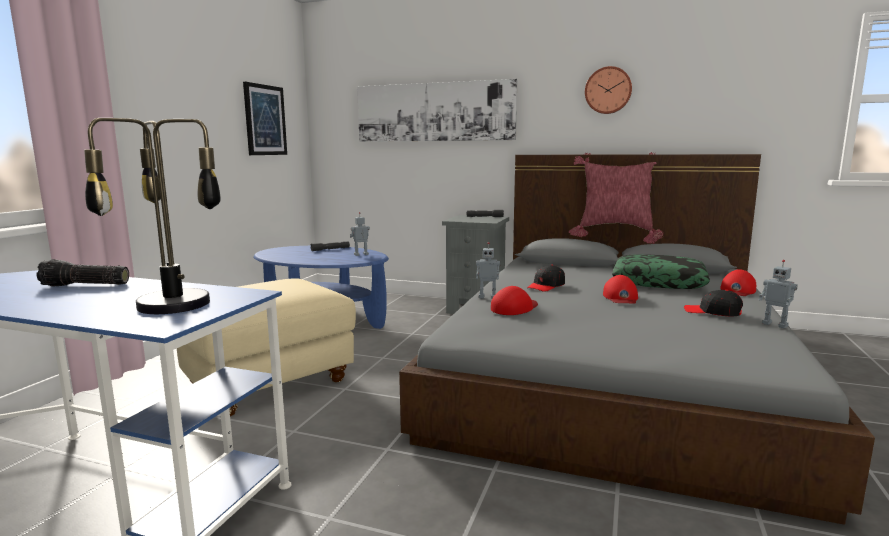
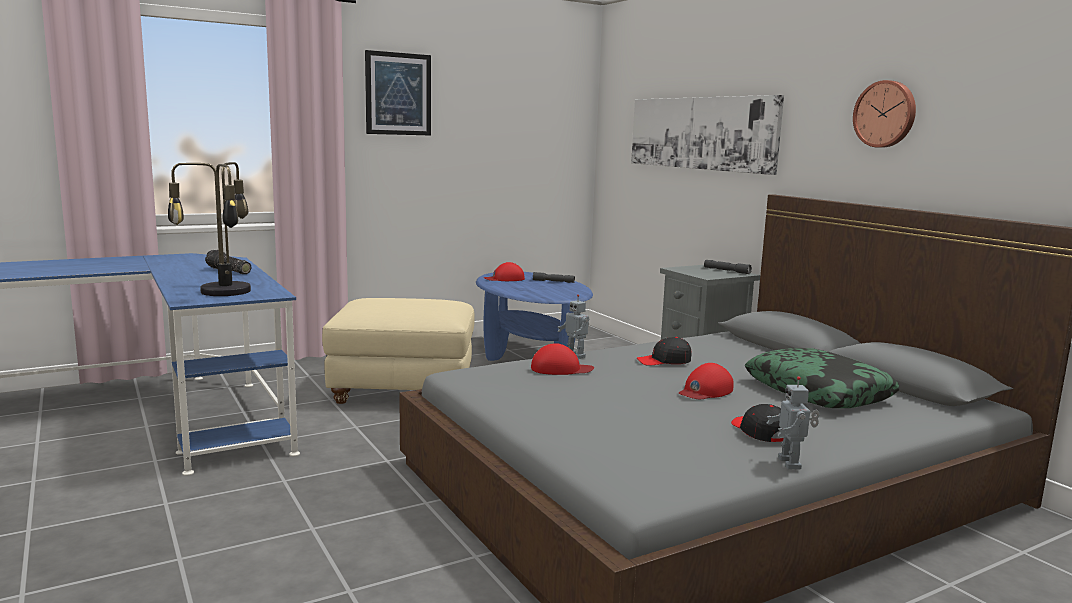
camera: 40 degrees right, 0 degrees up
picture [243,82,287,155] -> picture moved to [365,50,431,136]
toy robot [350,212,370,256] -> none
red pillow [569,152,664,243] -> none
red cap [720,269,756,296] -> red cap moved to [484,262,525,281]

